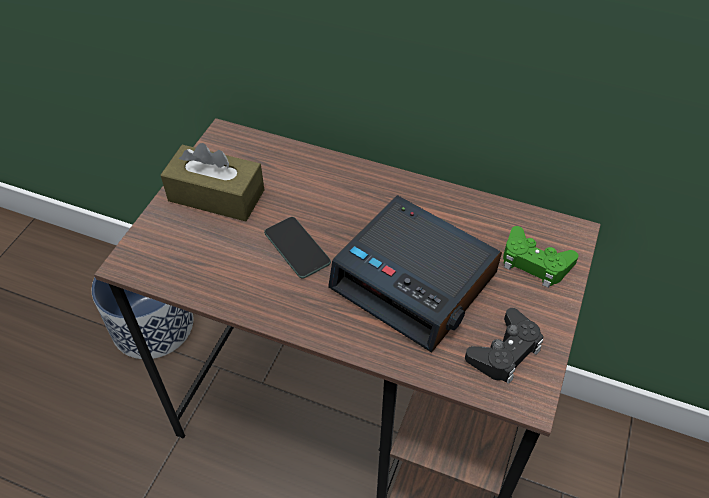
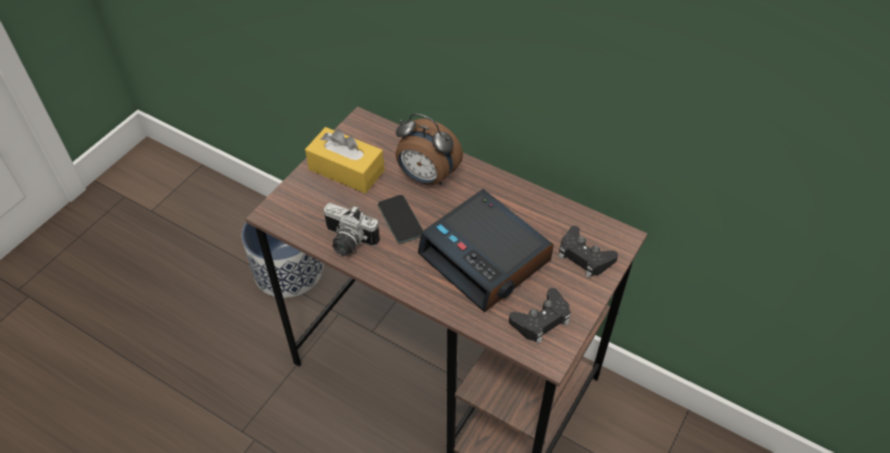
camera: 10 degrees right, 0 degrees up
brown tissue box [161,143,264,221] -> yellow tissue box [305,127,385,194]
green game controller [503,226,578,288] -> black game controller [558,226,618,278]
none -> camera [323,203,380,256]
none -> alarm clock [395,114,463,185]

